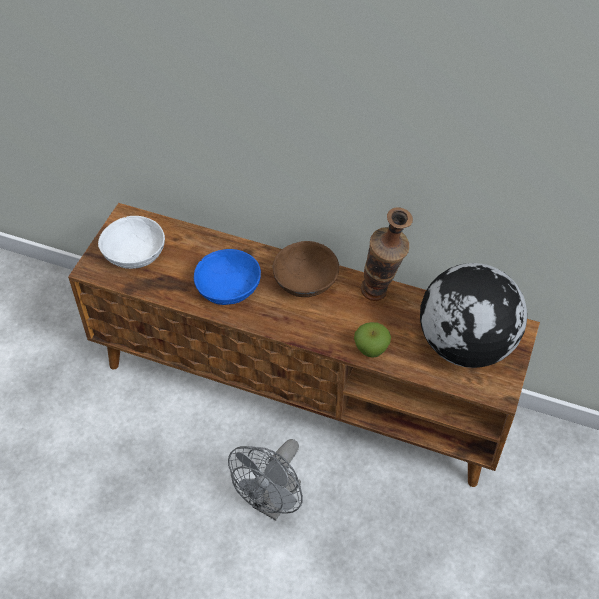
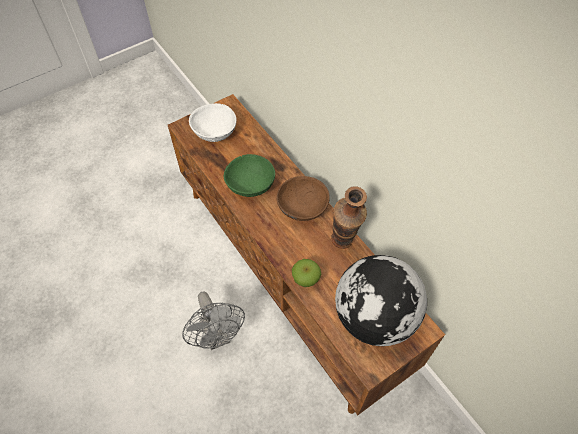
camera: 35 degrees right, 5 degrees up
blue bowl [194,249,261,305] -> green bowl [224,154,275,197]
grey fan [228,439,303,521] -> grey fan turned 90 degrees counterclockwise [182,291,245,350]

